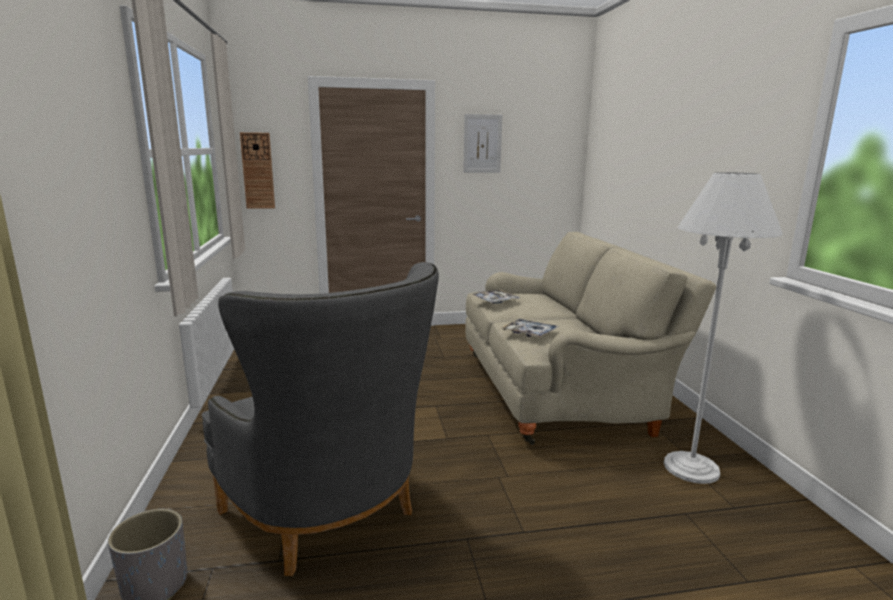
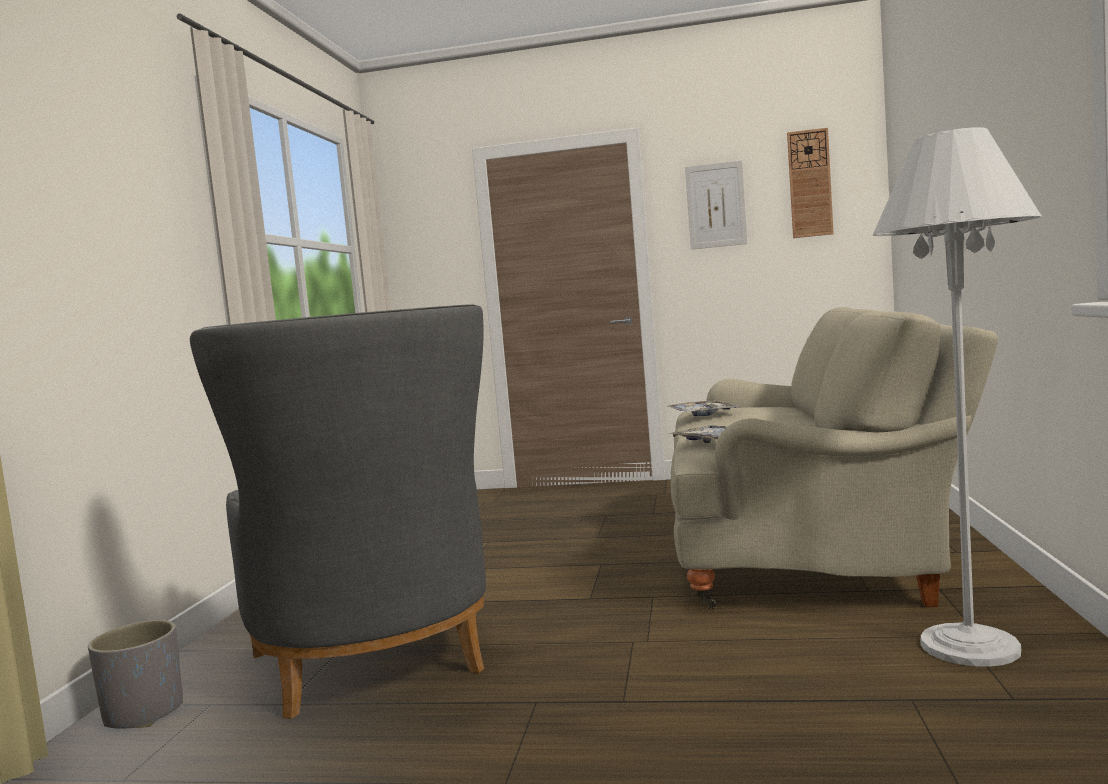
camera: 20 degrees right, 10 degrees down
wall clock [240,132,275,209] -> wall clock moved to [787,128,834,238]

